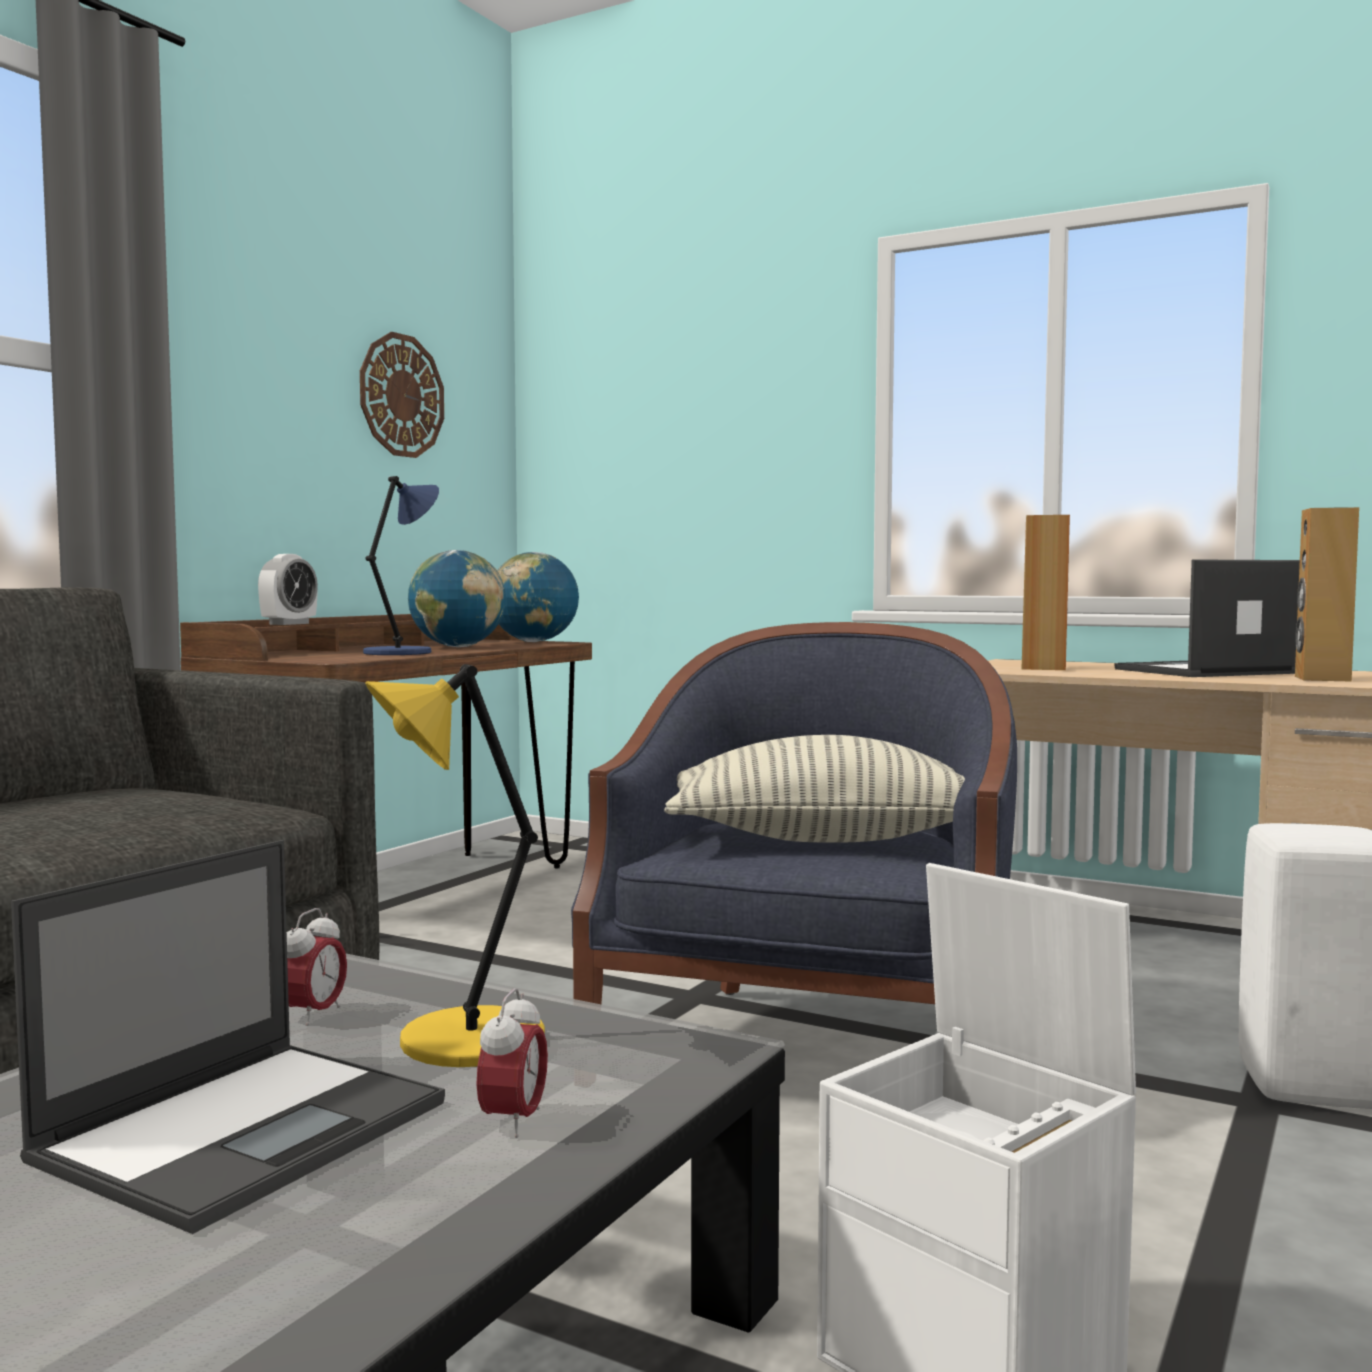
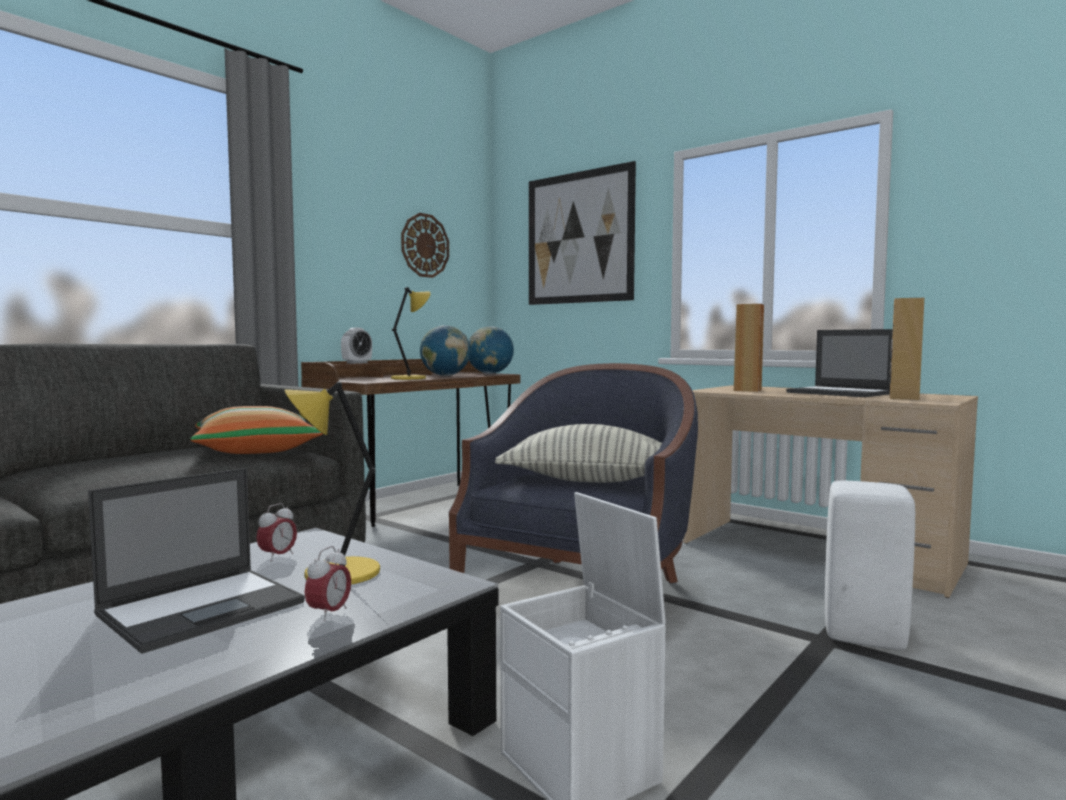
camera: 10 degrees right, 0 degrees up
blue table lamp [363,476,439,655] -> yellow table lamp [391,287,431,380]
laptop [1115,559,1300,677] -> laptop turned 120 degrees counterclockwise [786,329,893,397]
none -> pillow [191,406,323,454]
none -> picture [529,161,636,305]

